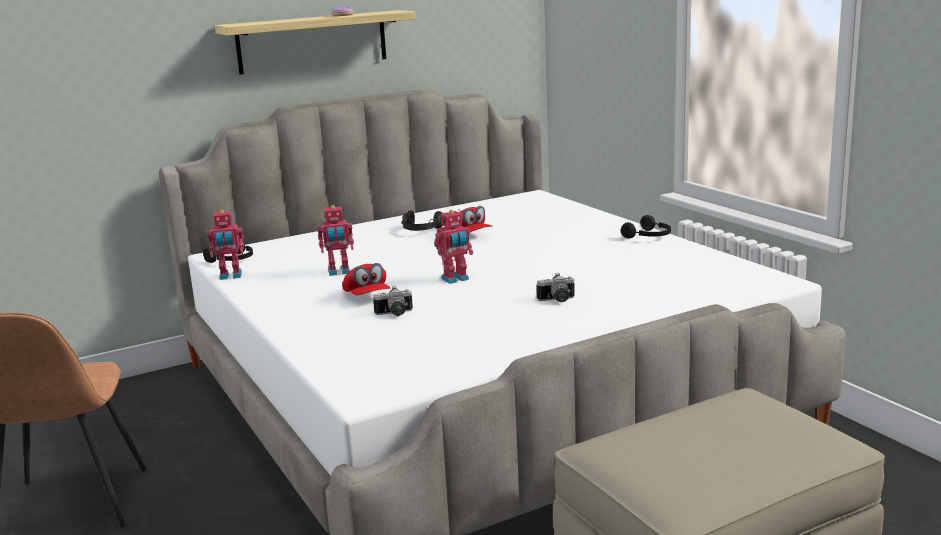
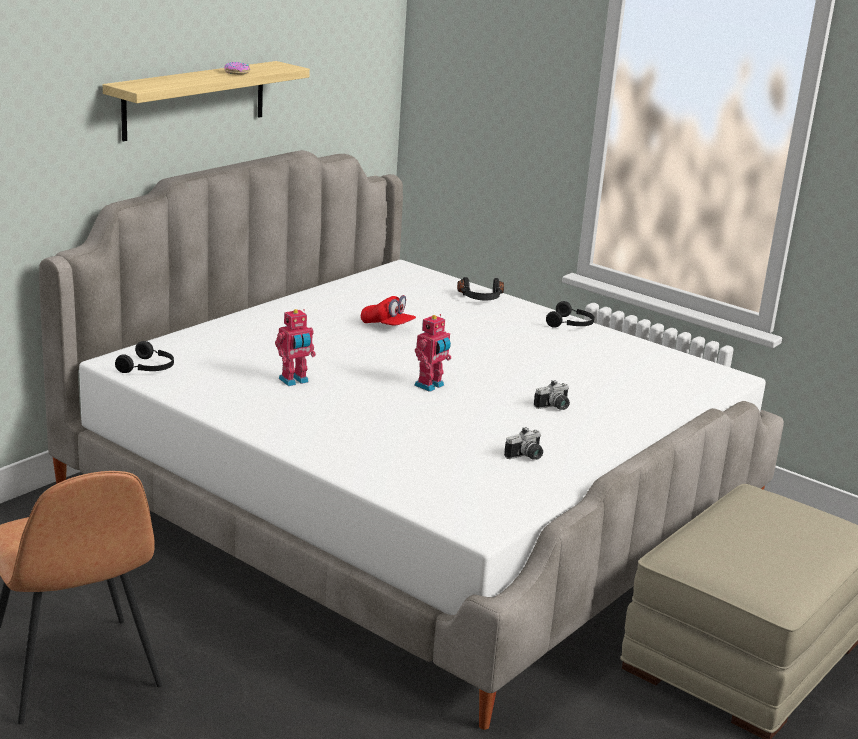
camera: 25 degrees left, 5 degrees up
toy robot [207,210,244,280] -> none
red cap [342,263,390,295] -> none
camera [373,286,413,316] -> camera moved to [504,427,543,460]
black headphones [401,211,443,231] -> black headphones moved to [457,277,504,300]

